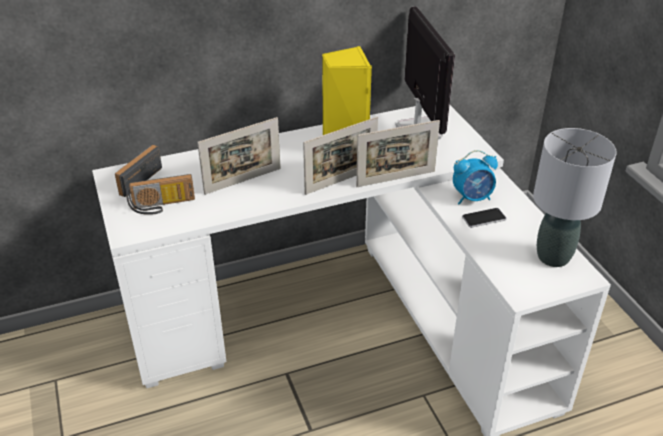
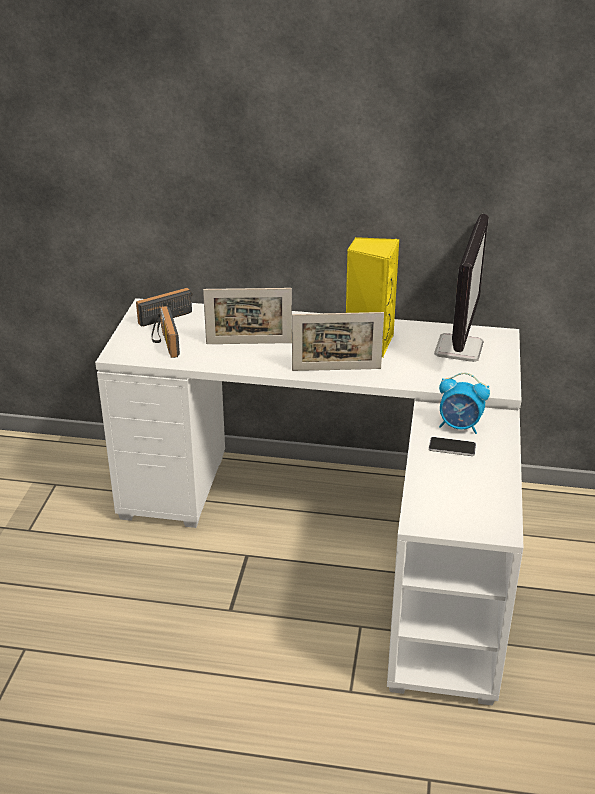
camera: 30 degrees right, 5 degrees down
radio [126,174,195,215] -> radio turned 60 degrees clockwise [152,306,180,358]
picture frame [356,120,440,187] -> none
grey table lamp [533,128,616,267] -> none

